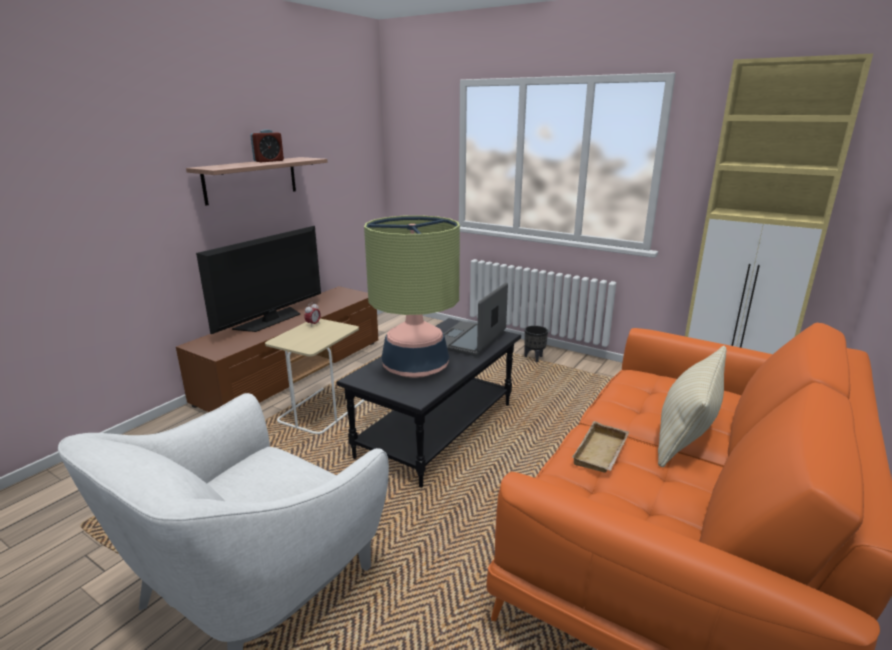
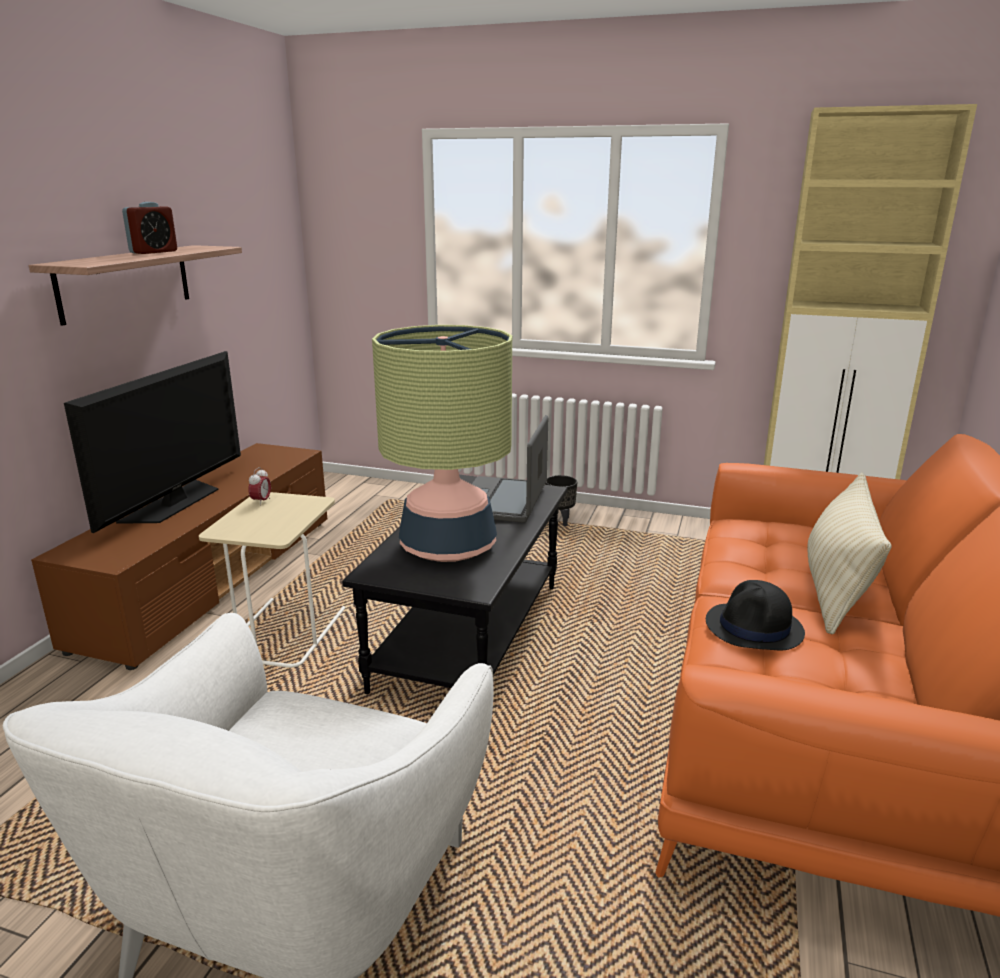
camera: 15 degrees left, 0 degrees up
beige tray [572,421,629,473] -> black hat [706,580,805,651]

